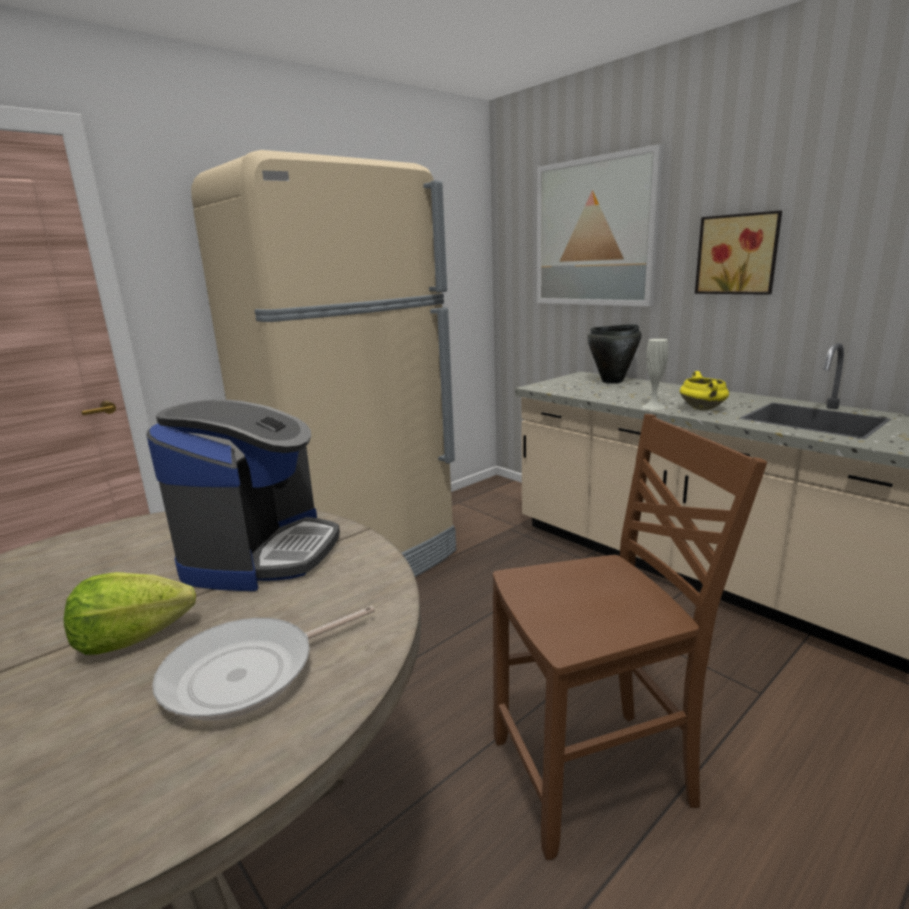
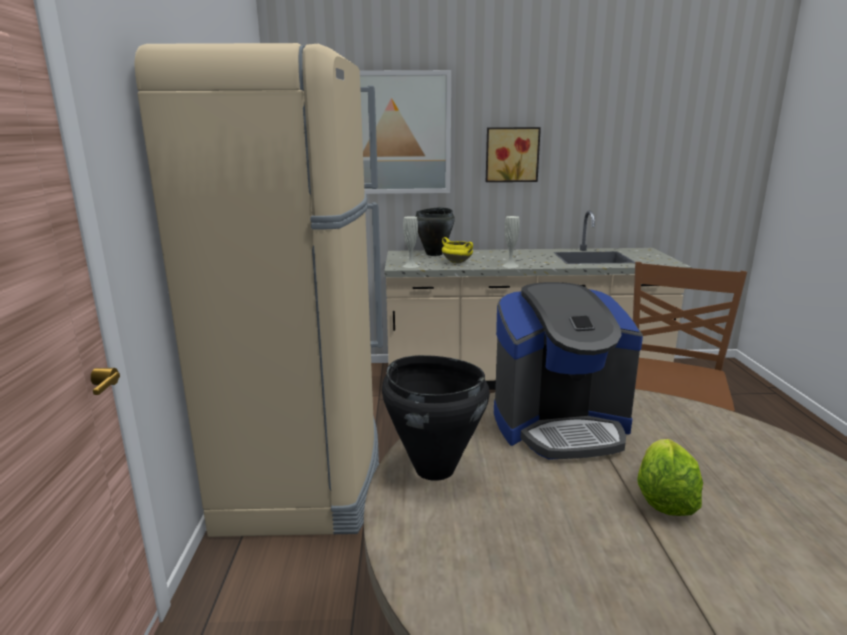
camera: 50 degrees left, 0 degrees up
coffee machine [146,399,340,591] -> coffee machine turned 120 degrees clockwise [494,282,643,460]
frying pan [152,606,375,720] -> none
yellow cooking pot [680,371,729,410] -> yellow cooking pot moved to [442,237,473,263]
none -> black cooking pot [382,355,490,481]
none -> white vase [403,216,419,268]

